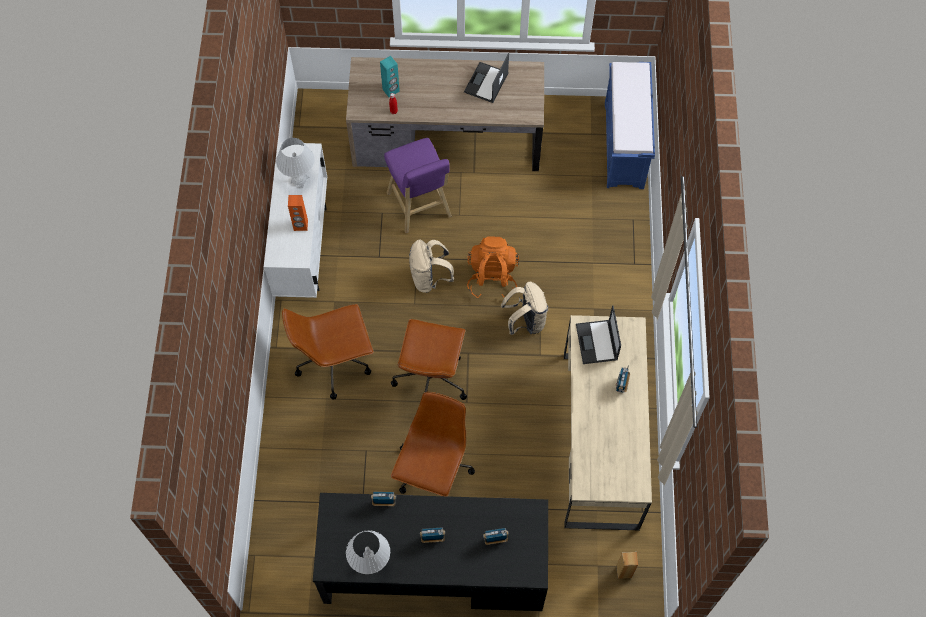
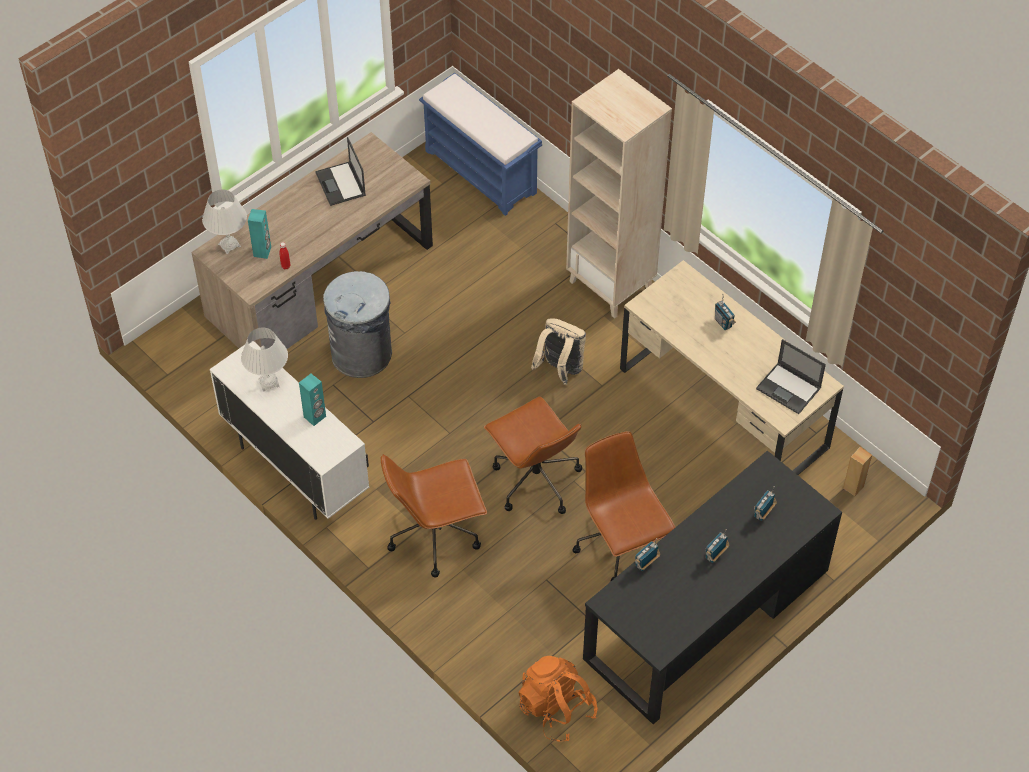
camera: 45 degrees left, 10 degrees down
brown office chair [282,304,374,400] -> brown office chair turned 45 degrees clockwise [381,454,487,577]
orange speaker [288,195,308,231] -> turquoise speaker [299,374,326,426]
white table lamp [346,530,390,574] -> white table lamp moved to [202,189,247,254]
purple stool [384,138,452,233] -> grey trash can [323,271,392,378]
beige backpack [409,240,454,293] -> none
orange backpack [467,236,519,298] -> orange backpack moved to [518,656,598,742]
laptop [576,305,621,364] -> laptop moved to [756,339,826,414]
none -> beige bookcase [566,69,672,319]

